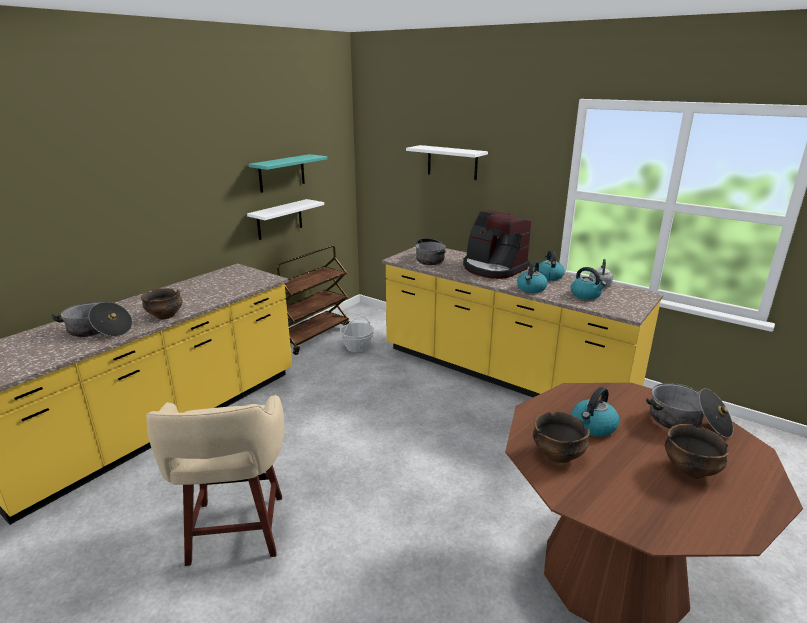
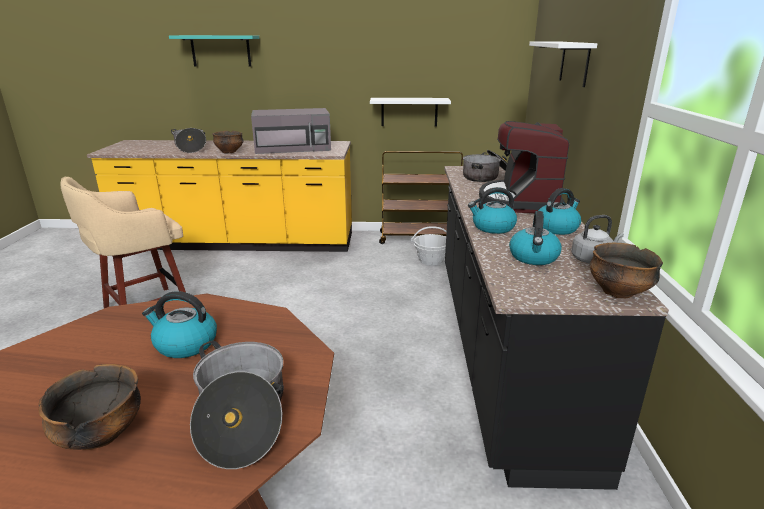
camera: 55 degrees right, 0 degrees up
turquoise shelf [249,154,327,193] -> turquoise shelf moved to [169,35,259,67]
yellow counter [382,247,664,397] -> black counter [444,166,669,490]
bowl [533,412,590,463] -> bowl moved to [590,243,663,299]
none -> grey microwave [251,108,331,154]

